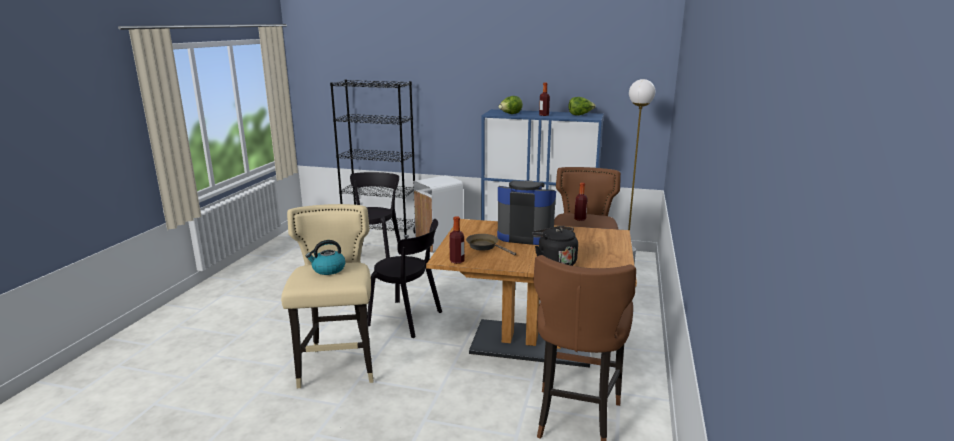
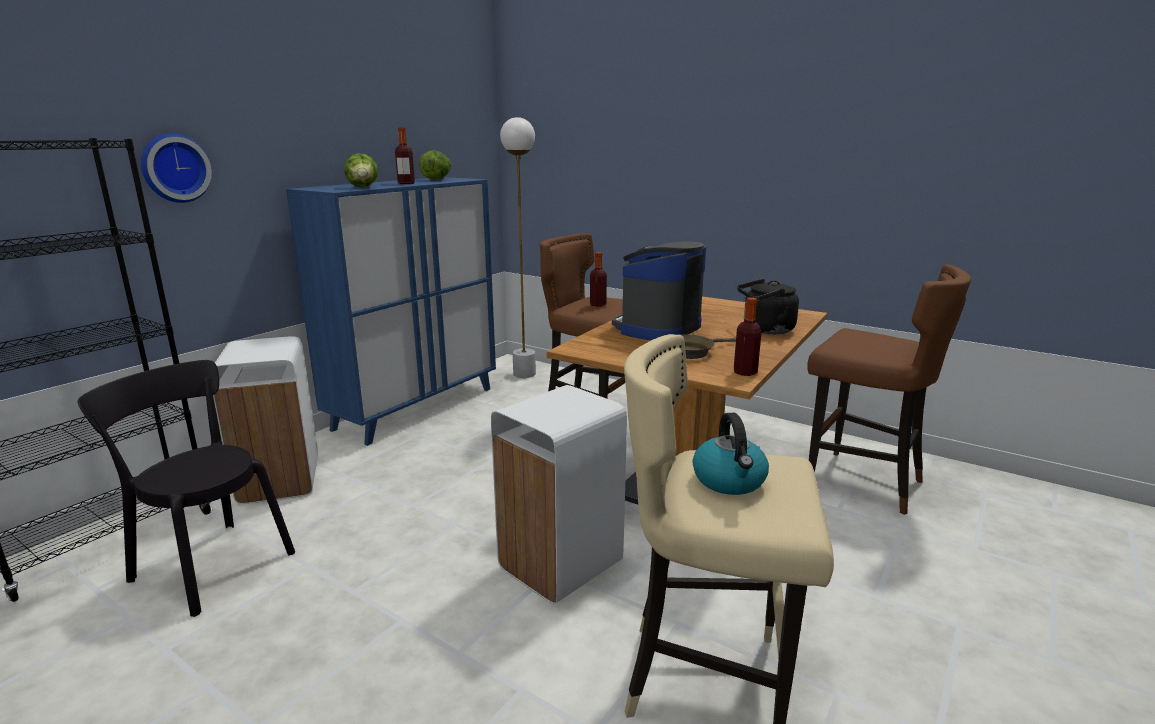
camera: 70 degrees left, 0 degrees up
black chair [367,219,442,338] -> white trash can [491,385,627,604]
none -> wall clock [141,133,212,203]

